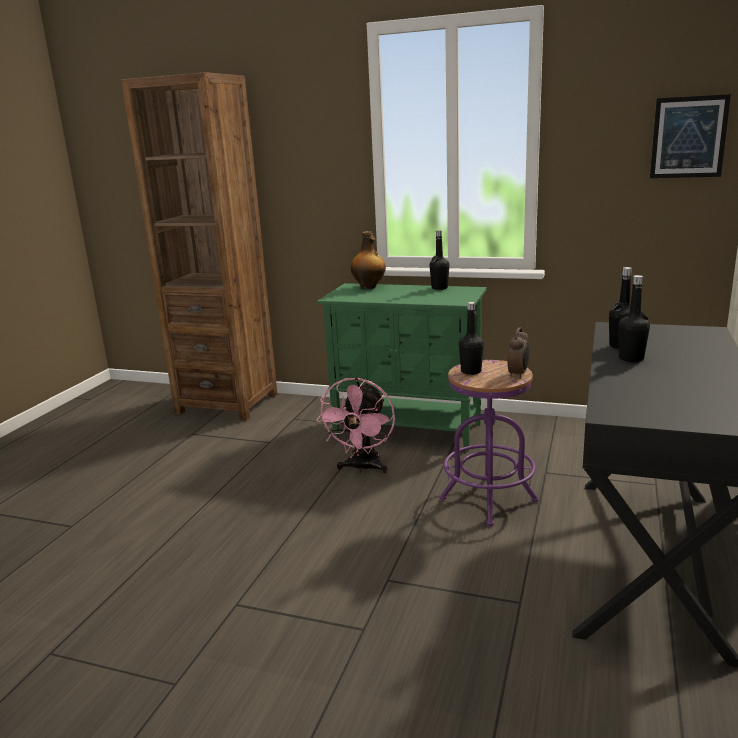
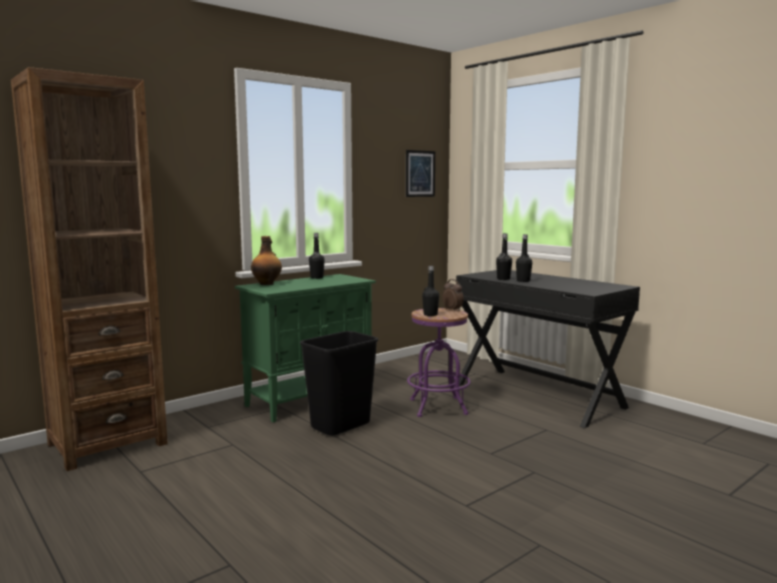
camera: 60 degrees left, 10 degrees down
pink fan [316,377,395,473] -> black trash can [300,331,378,436]

